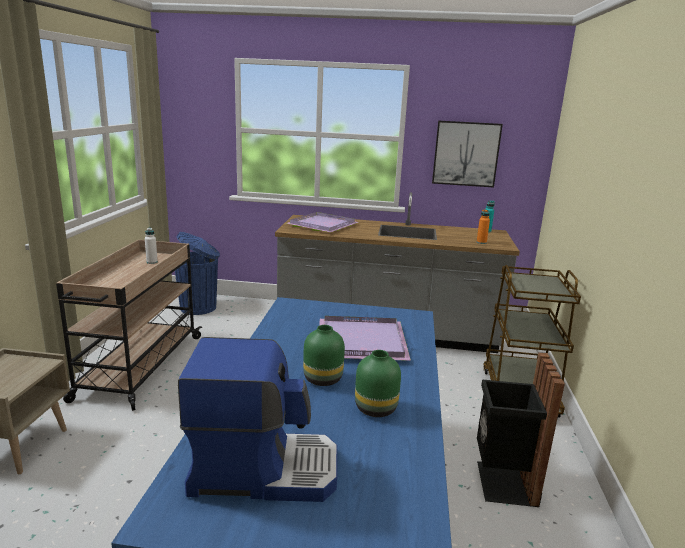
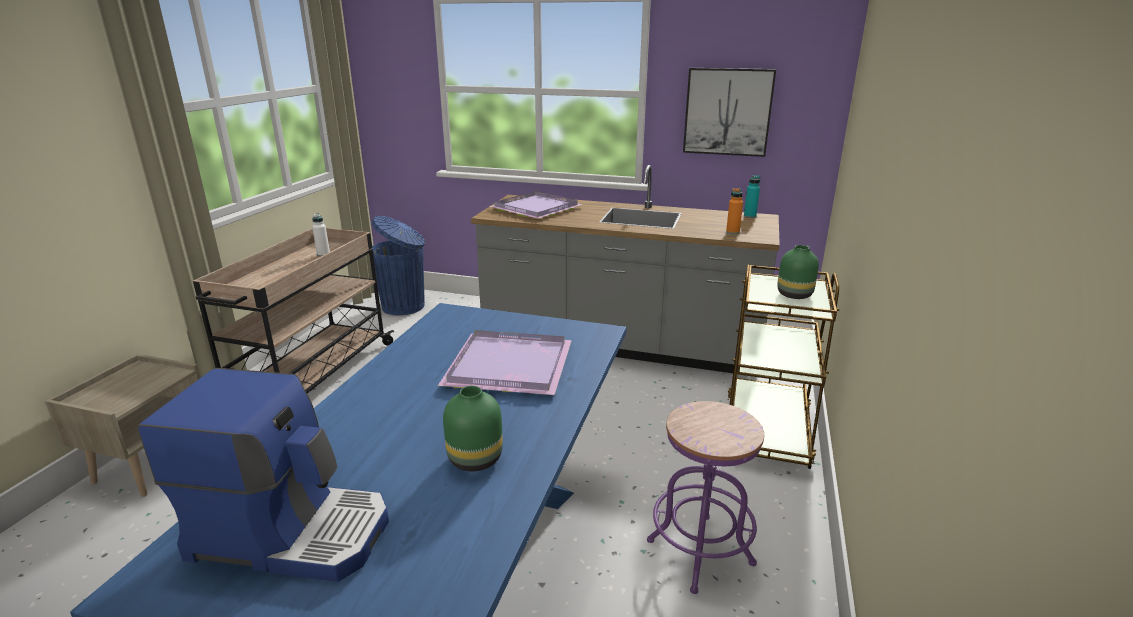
camera: 10 degrees right, 5 degrees up
green vase [303,325,345,386] -> green vase moved to [777,245,819,299]
black trash can [477,352,565,507] -> purple stool [647,401,764,594]

